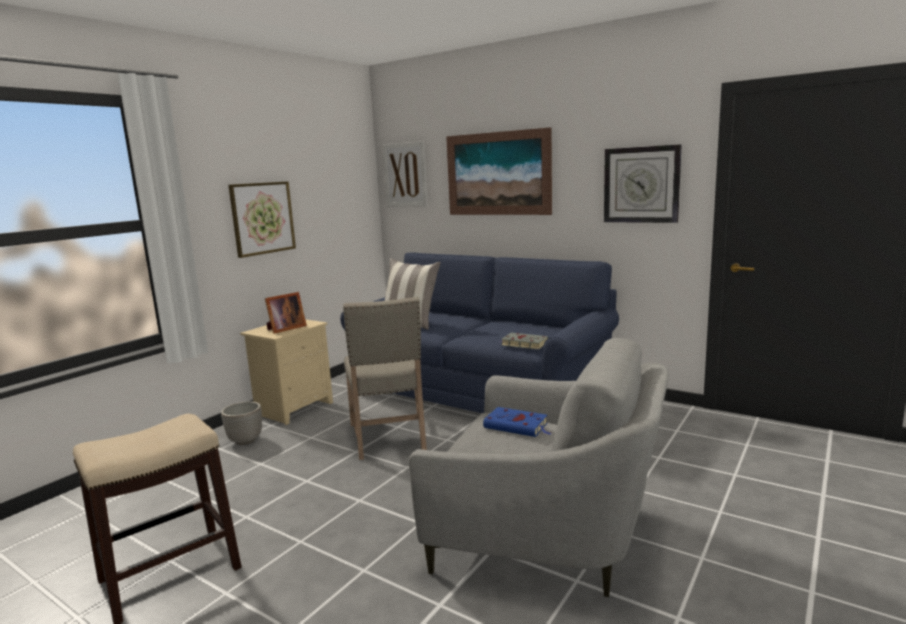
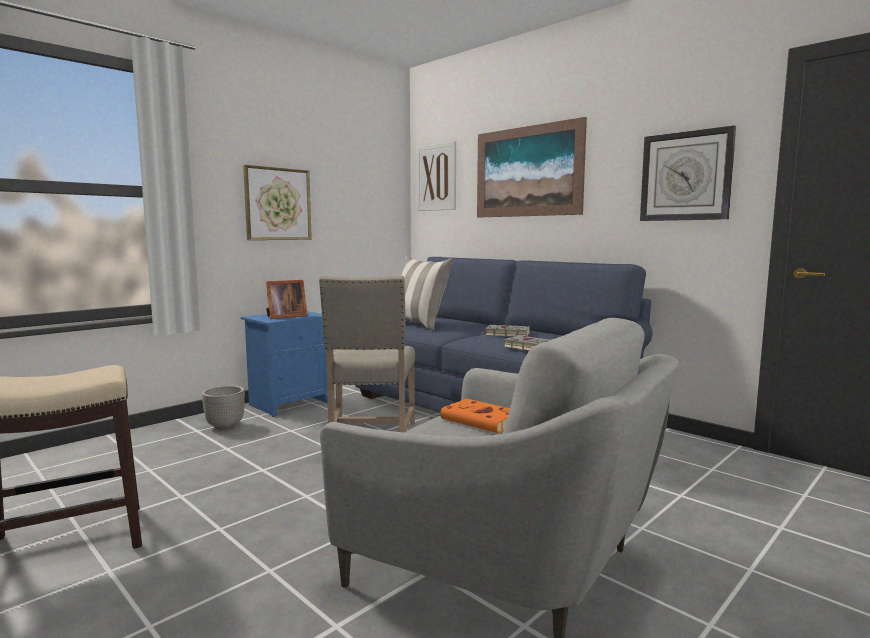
camera: 10 degrees right, 5 degrees down
beige nightstand [240,319,333,425] -> blue nightstand [241,311,328,417]
blue book [483,407,551,437] -> orange book [440,399,510,433]
none -> grey book [480,325,530,337]

